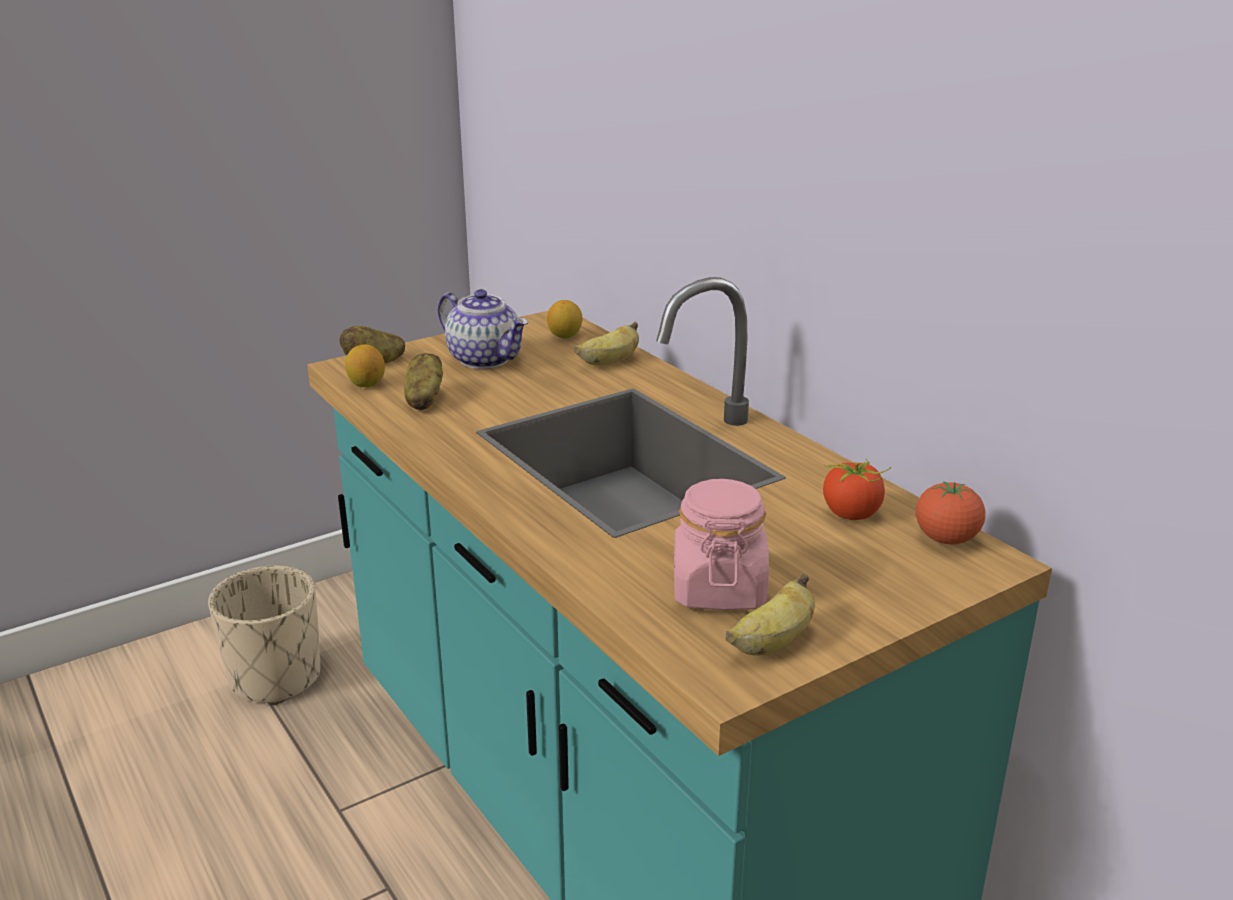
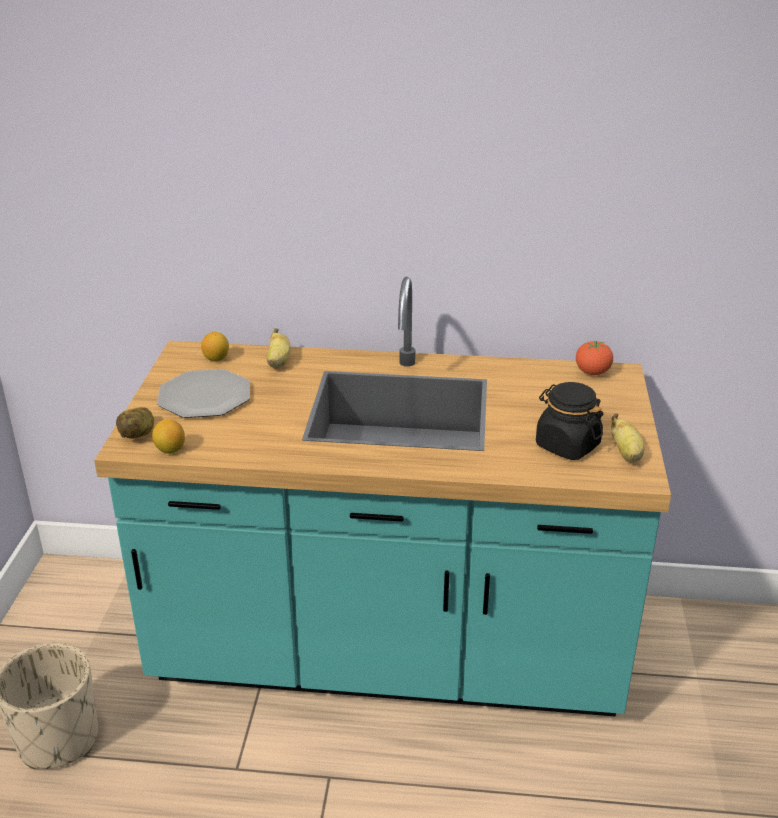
camera: 50 degrees left, 5 degrees up
potato [404,353,443,410] -> none
teapot [438,289,528,369] -> plate [157,369,250,418]
pink jar [674,479,769,610] -> black jar [536,382,603,460]
tomato [823,459,891,520] -> none

